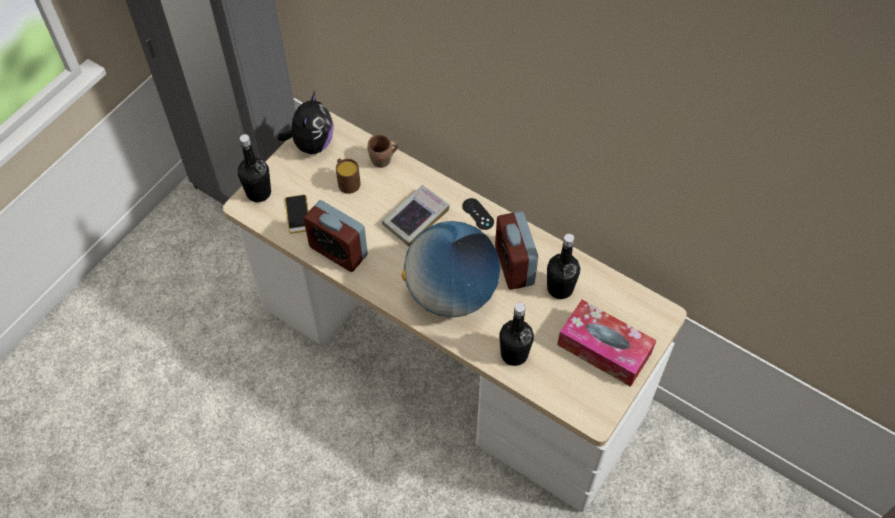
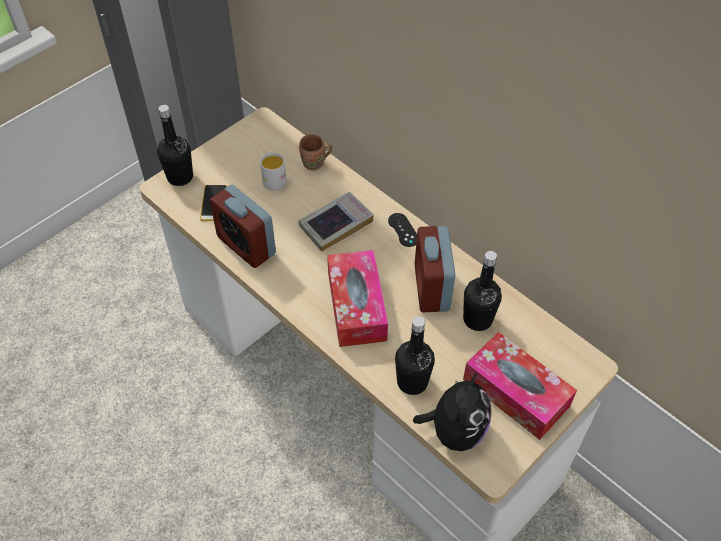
camera: 10 degrees right, 5 degrees down
plush toy [278,91,334,154] -> plush toy moved to [413,372,491,451]
brown mug [336,159,361,194] -> white mug [260,153,287,191]
globe [402,221,500,318] -> tissue box [327,250,388,347]

